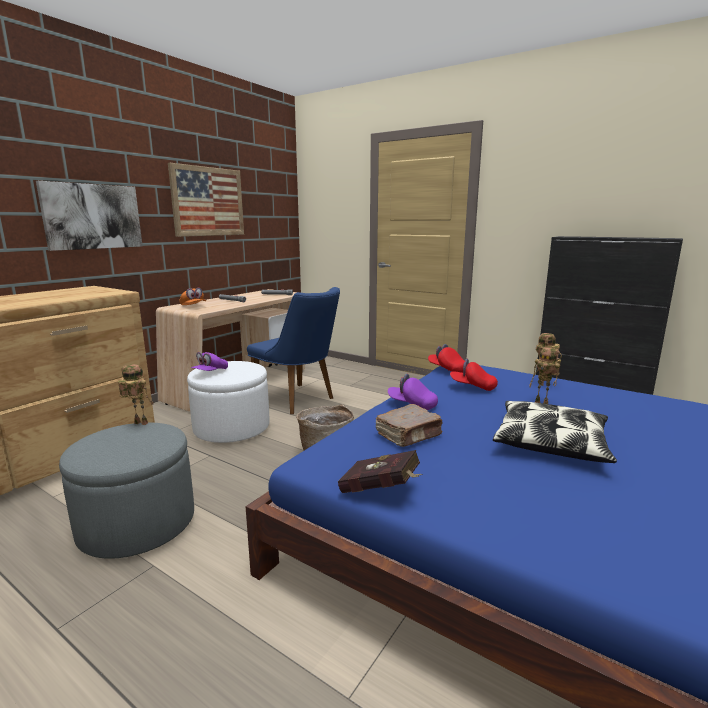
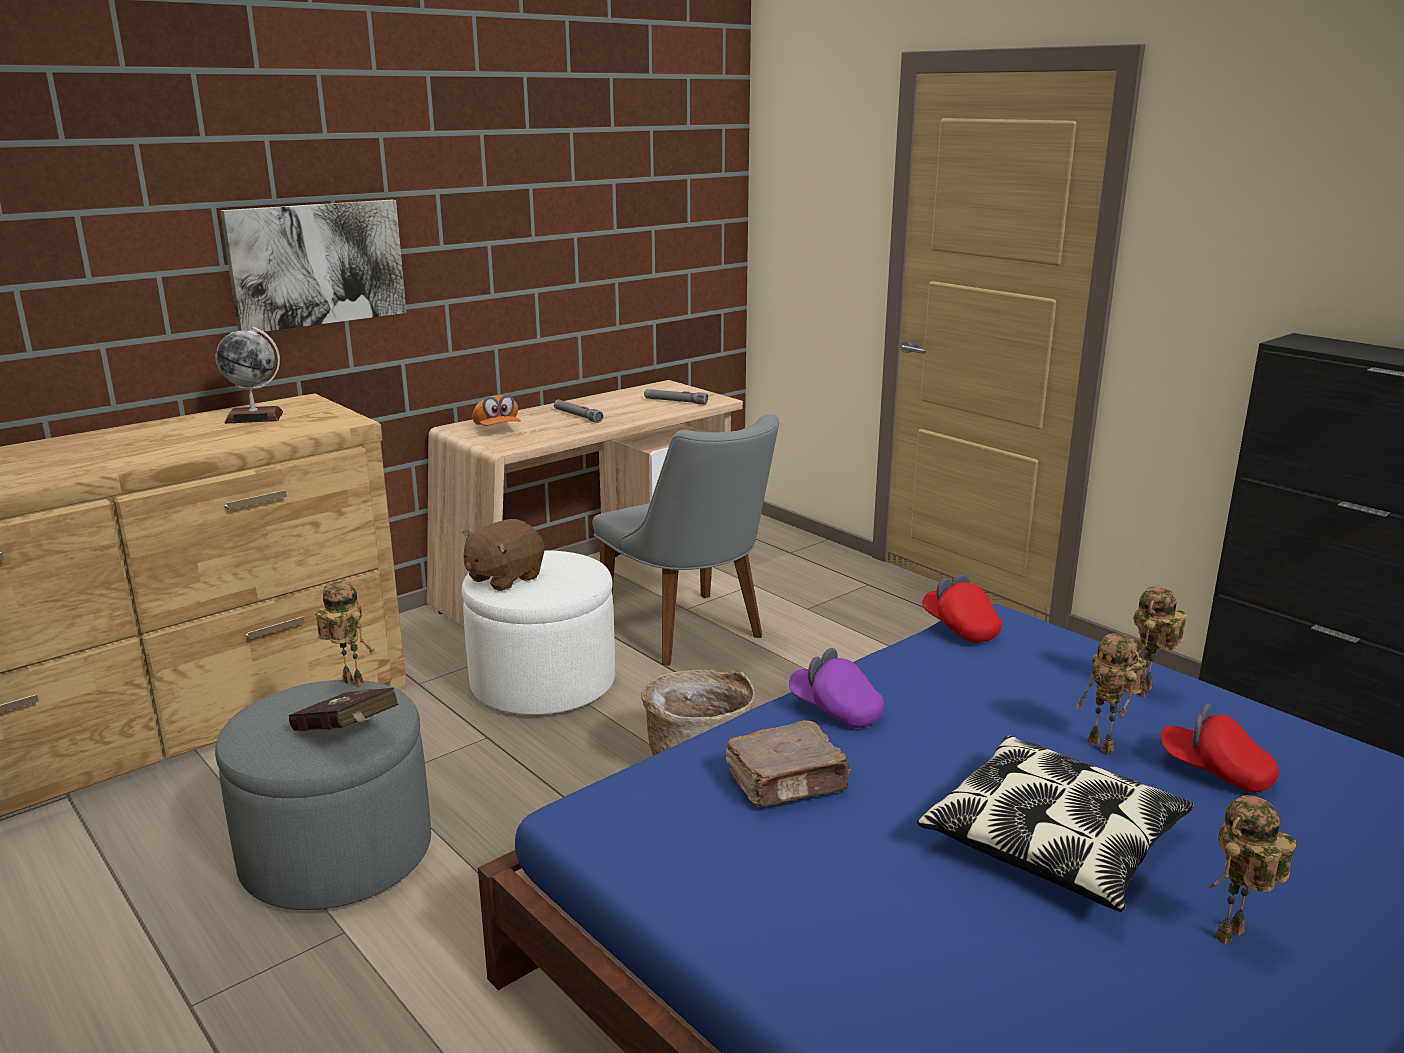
camera: 15 degrees right, 5 degrees up
picture [168,162,244,237] -> none
purple cap [191,352,228,371] -> brown plush toy [462,519,544,591]
blue chair [247,287,340,414] -> grey chair [592,414,779,666]
red book [338,450,423,493] -> red book moved to [289,687,399,731]
red cap [450,359,498,391] -> red cap moved to [1160,703,1279,793]
none -> globe [215,327,283,424]
none -> toy robot [1209,795,1296,944]

